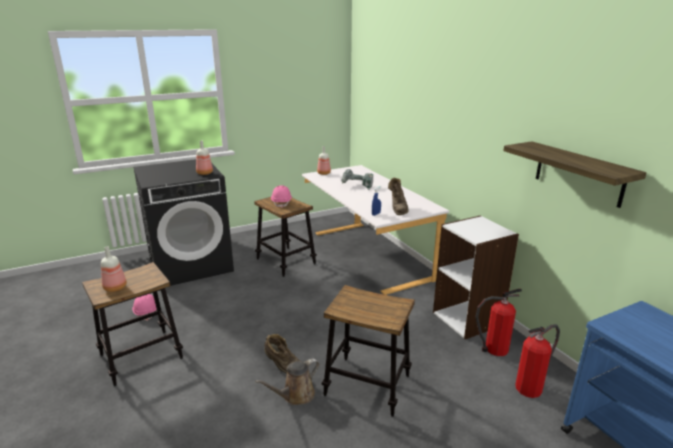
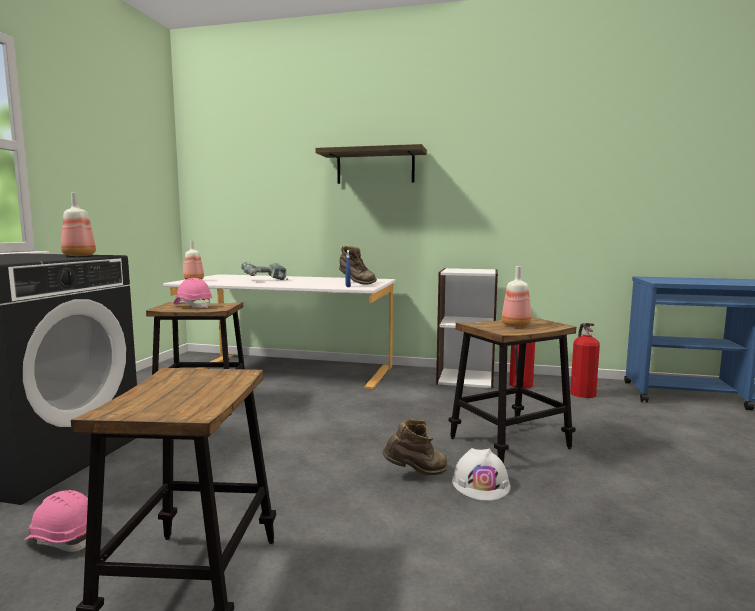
camera: 50 degrees left, 15 degrees down
bottle [101,246,127,292] -> bottle moved to [501,266,532,327]
brown watering can [255,358,319,405] -> white hard hat [452,448,511,501]
shelf [503,141,647,208] -> shelf moved to [316,144,427,184]

